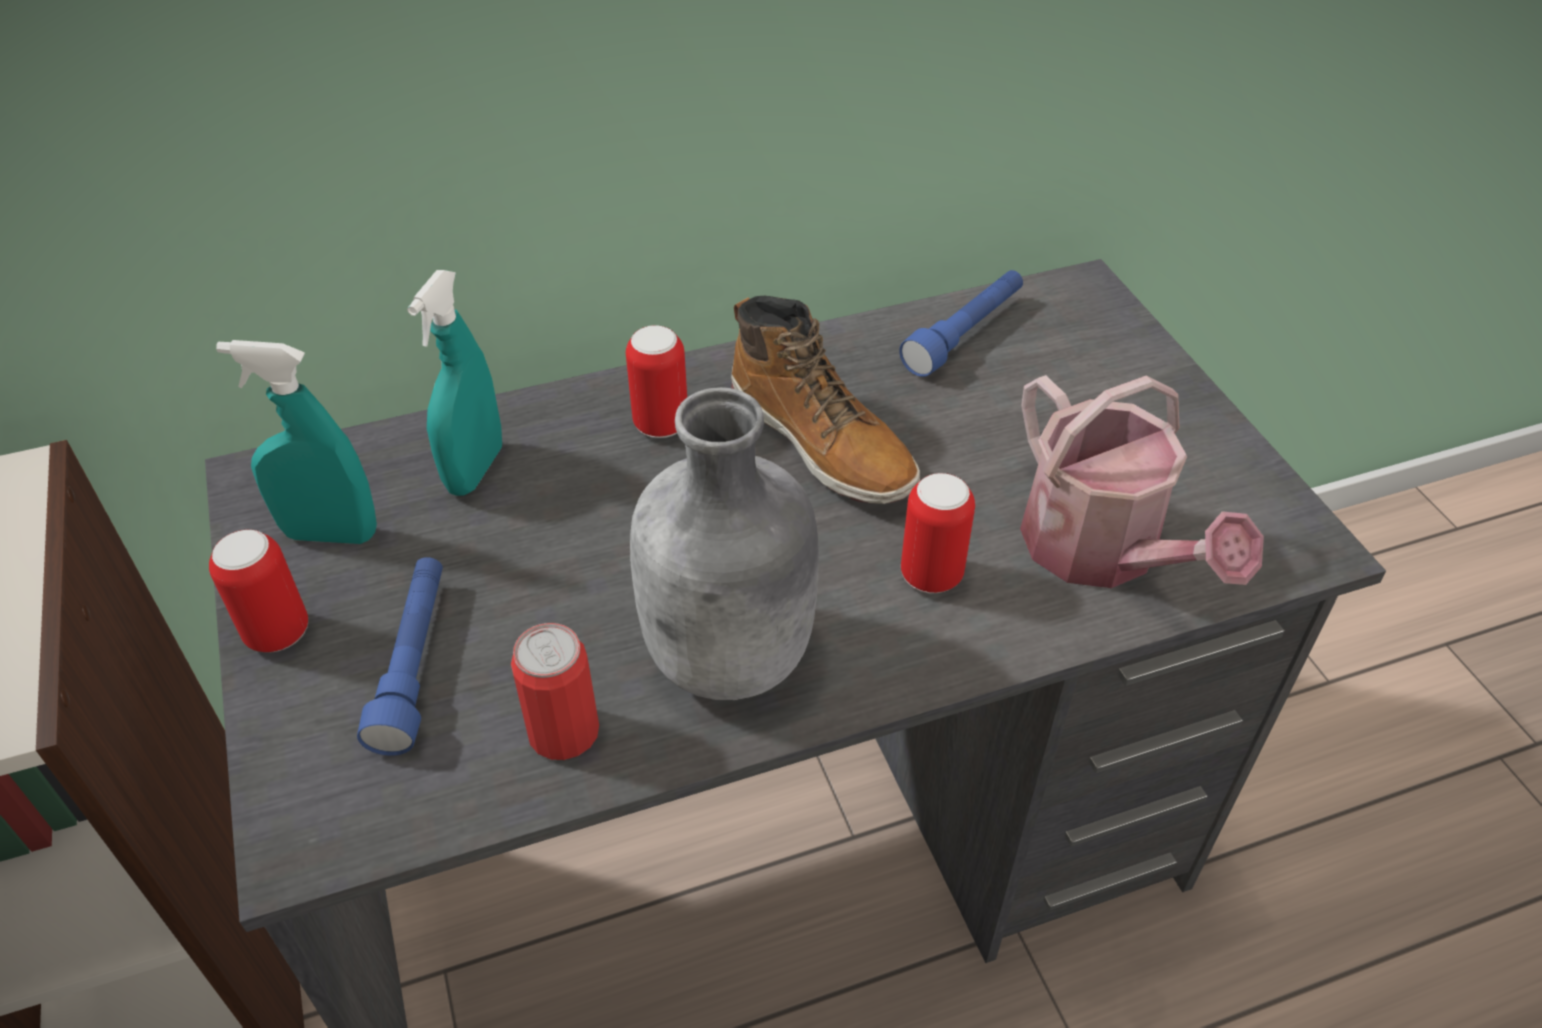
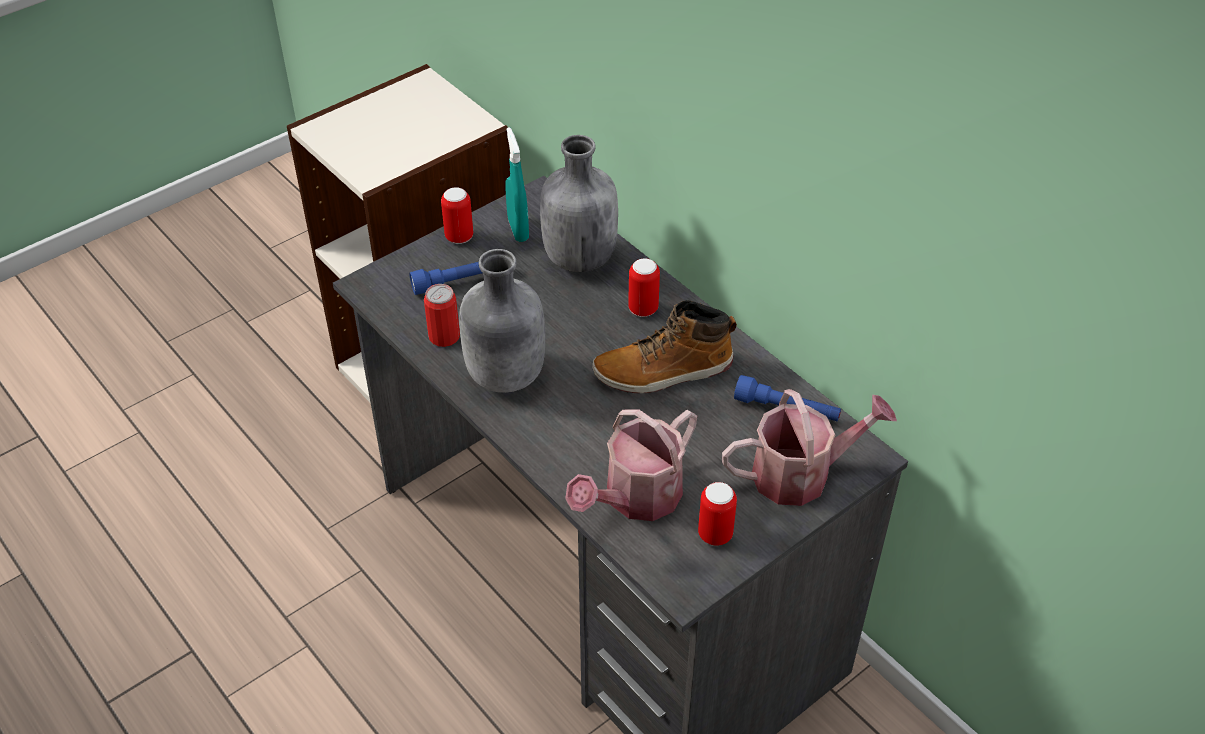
camera: 70 degrees right, 0 degrees up
turquoise spray bottle [407,270,502,496] -> grey bottle [540,135,618,272]
boot [731,296,920,504] -> boot turned 45 degrees clockwise [592,300,737,393]
can [901,473,975,593] -> can moved to [698,482,737,546]
none -> watering can [722,389,897,506]

